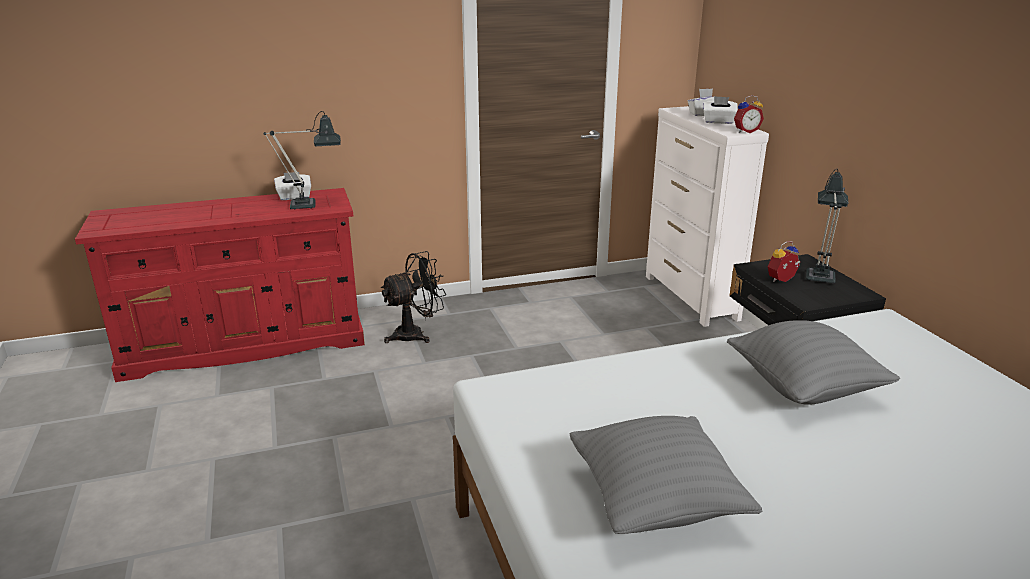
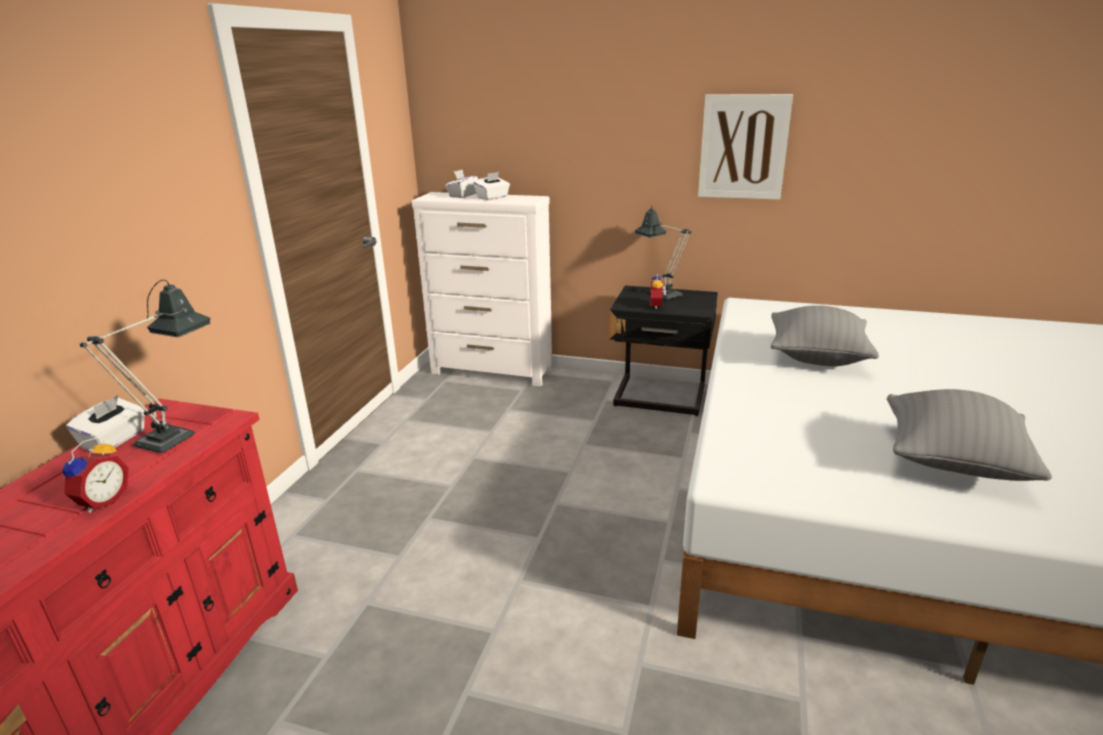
camera: 55 degrees left, 0 degrees up
black fan [381,251,446,343] -> none
alarm clock [734,95,764,133] -> alarm clock moved to [63,438,129,513]
none -> picture [698,94,793,200]

